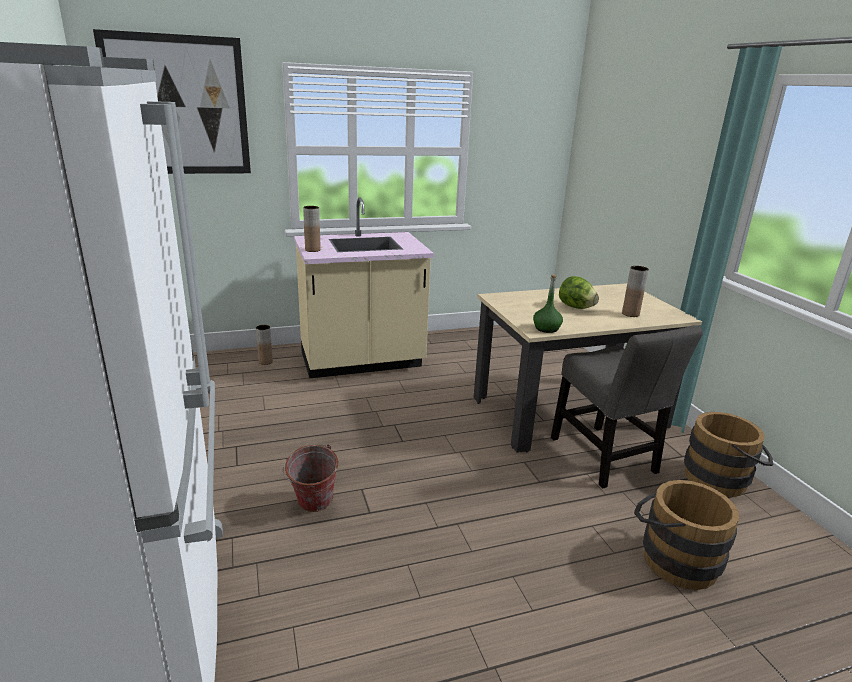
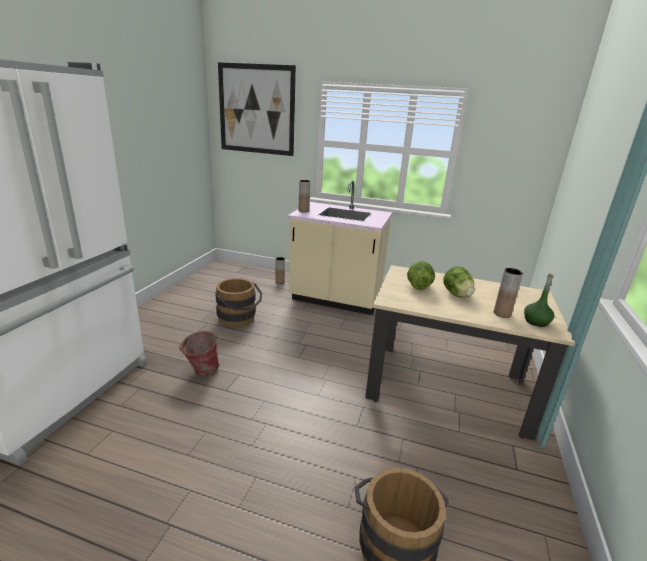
camera: 35 degrees right, 0 degrees up
green bottle [533,275,563,333] -> green bottle moved to [524,274,554,327]
grey chair [551,325,703,488] -> none
brown bucket [684,412,773,497] -> brown bucket moved to [215,278,262,327]
none -> lettuce [407,261,435,290]

